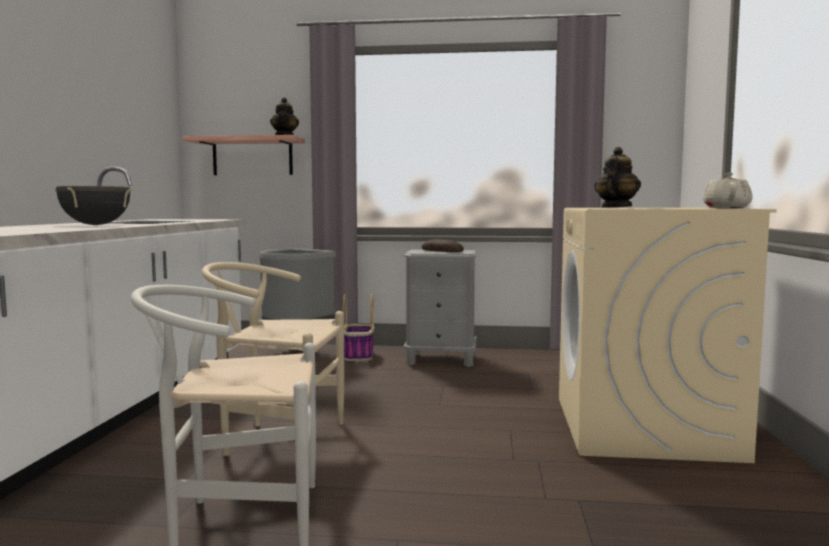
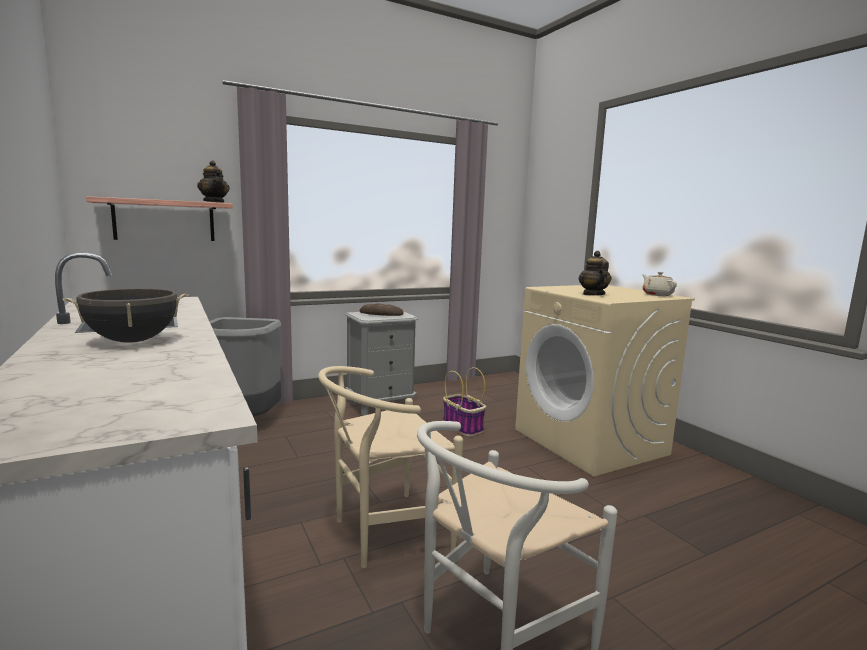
camera: 35 degrees left, 5 degrees up
basket [343,294,374,361] -> basket moved to [443,367,486,436]

